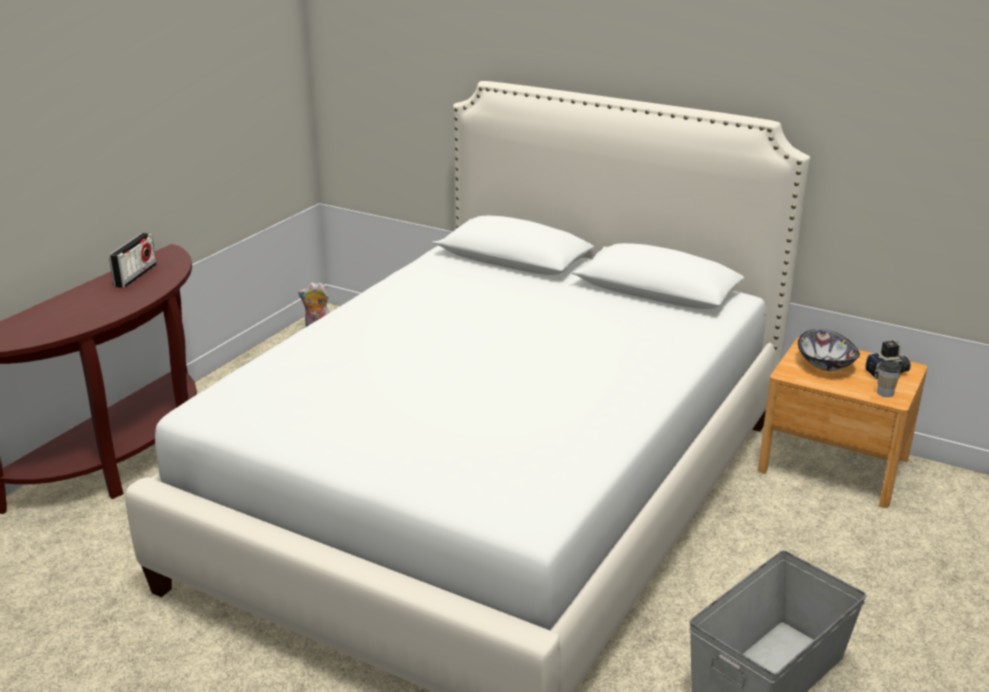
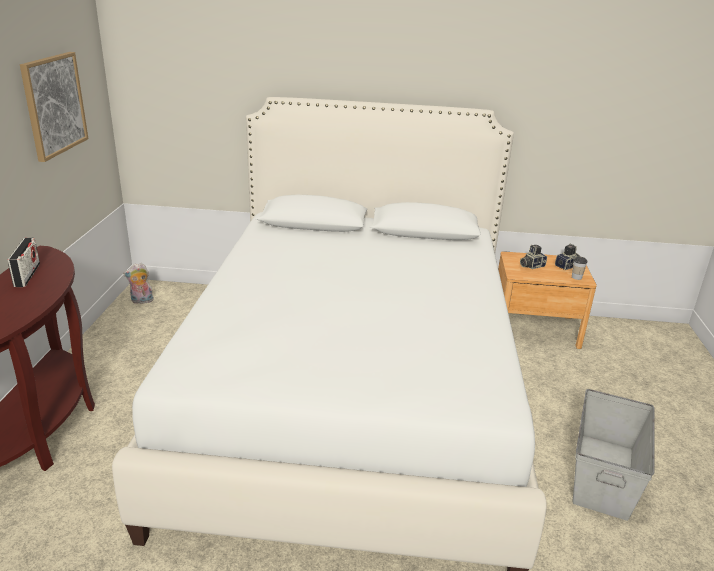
camera: 25 degrees left, 0 degrees up
bowl [798,329,860,371] -> camera [520,245,547,269]
none -> picture [20,52,89,162]

